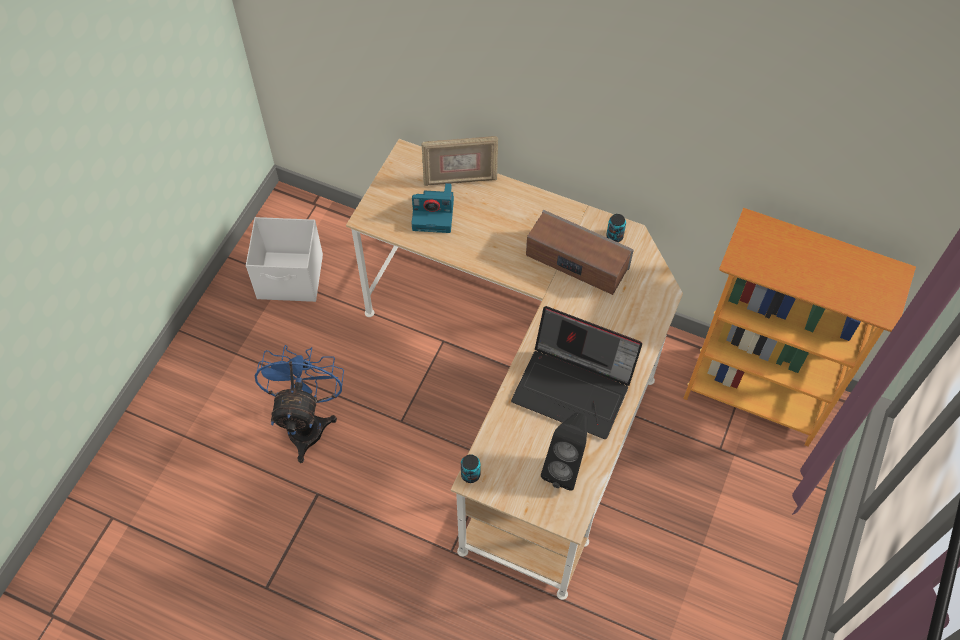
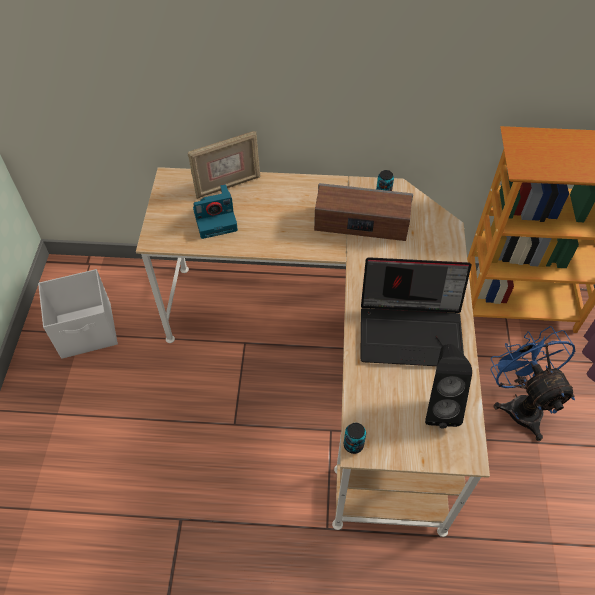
camera: 20 degrees left, 5 degrees down
blue fan [255,345,344,463] -> blue fan moved to [491,326,575,441]

